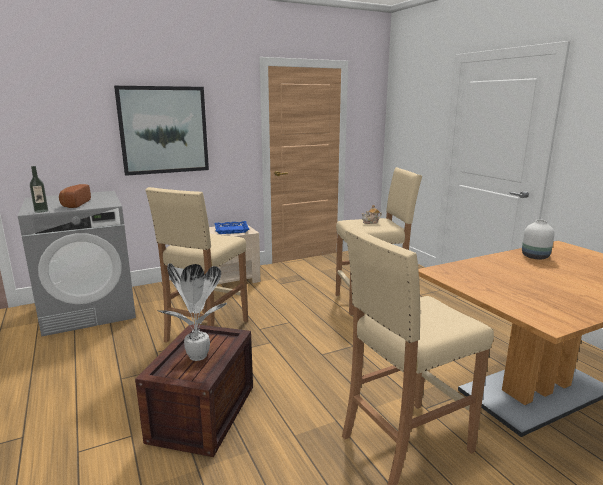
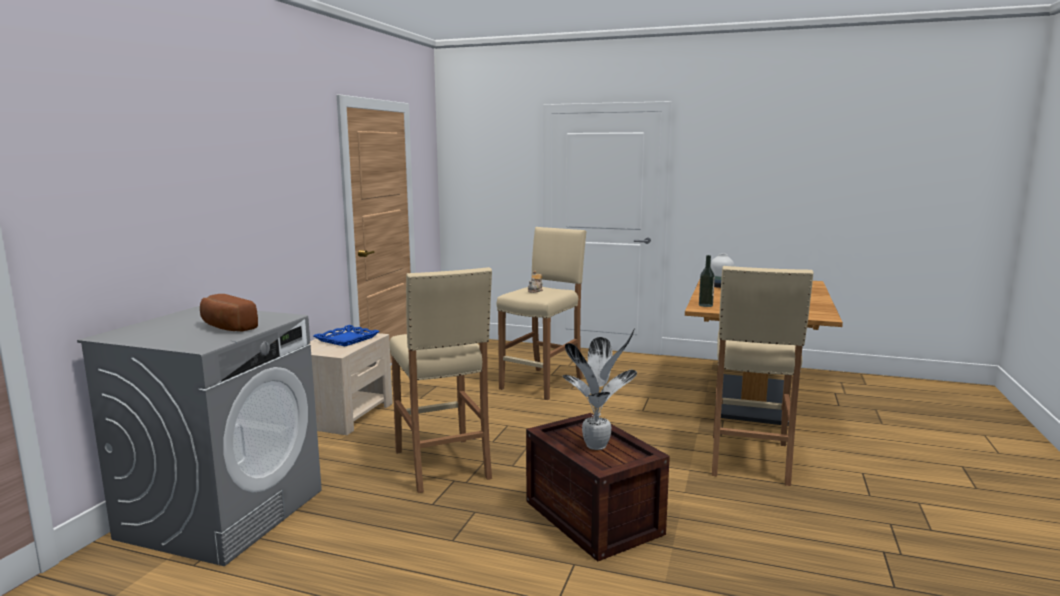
camera: 45 degrees left, 5 degrees down
bottle [30,166,48,213] -> bottle moved to [699,255,715,307]
picture [114,86,209,176] -> none

